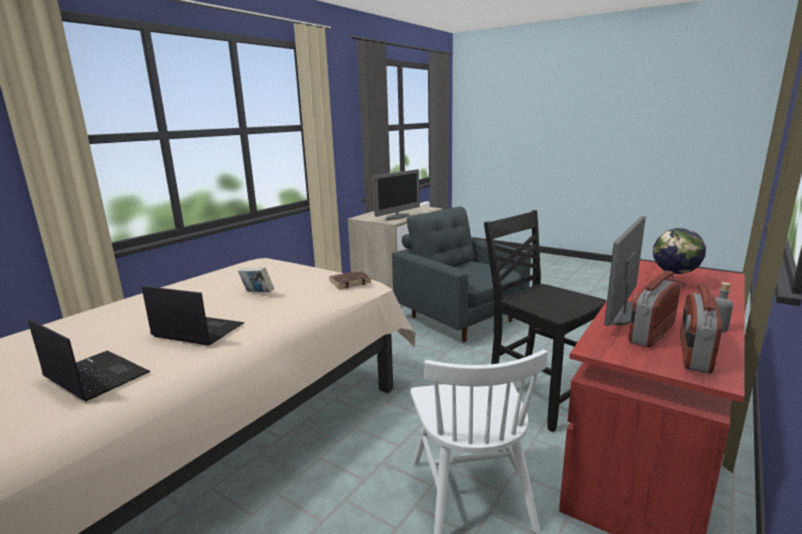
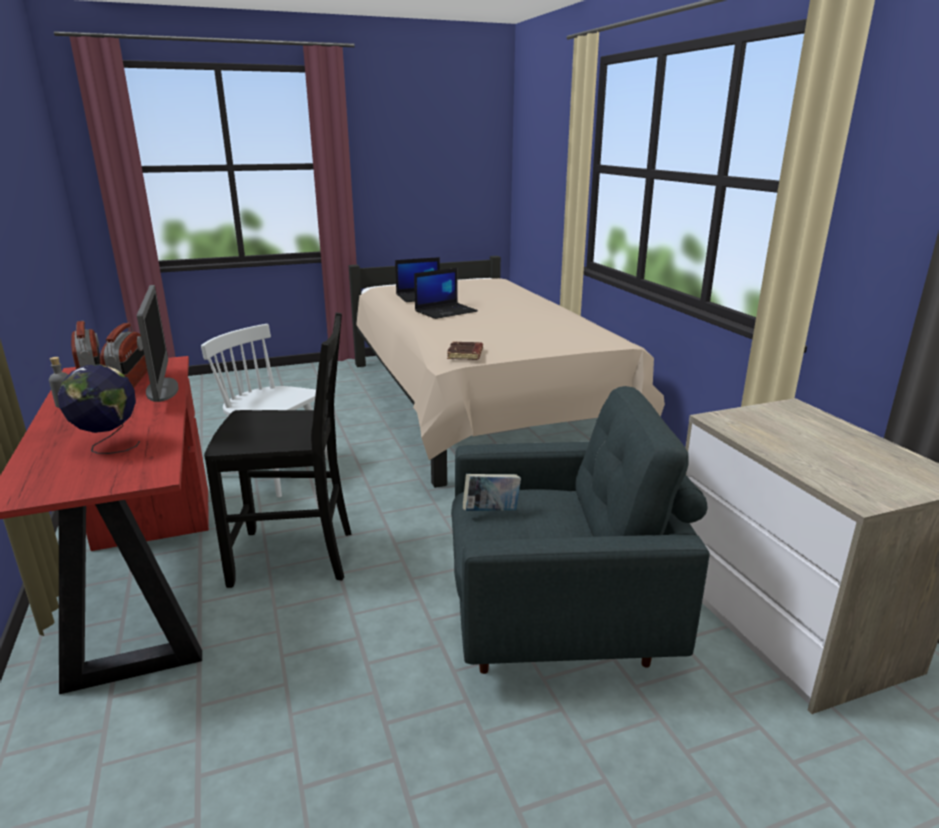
camera: 125 degrees right, 5 degrees up
book [238,267,274,292] -> book moved to [463,474,521,511]
monitor [373,169,420,220] -> none

